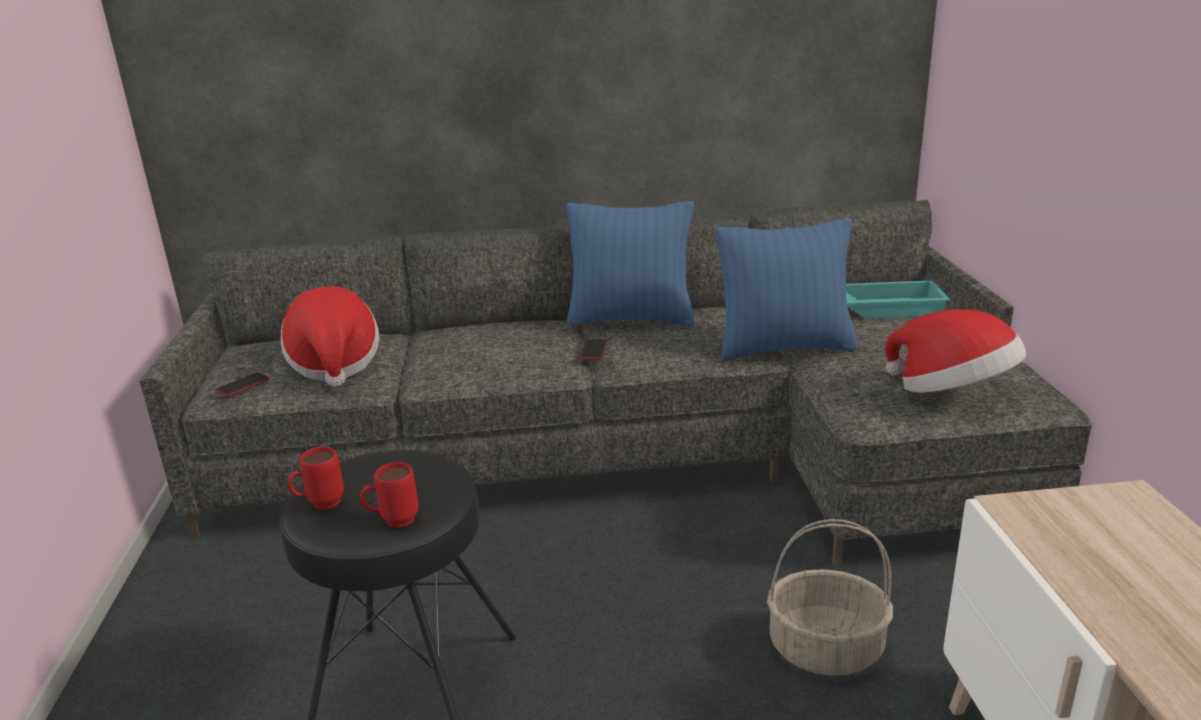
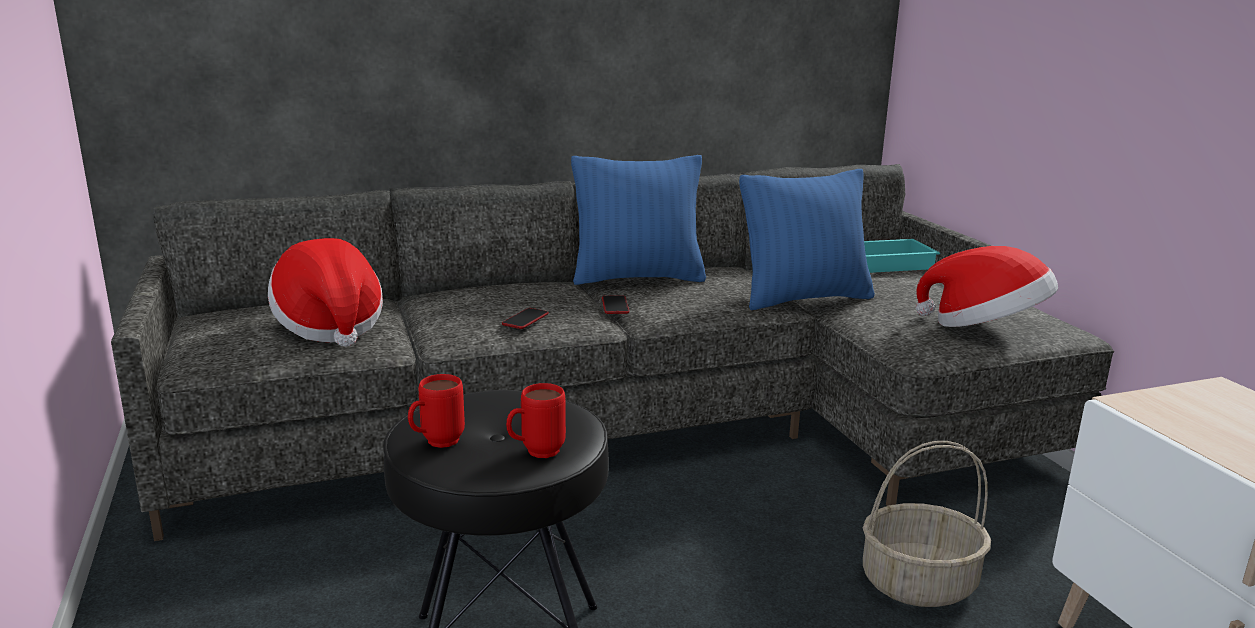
camera: 15 degrees left, 5 degrees down
phone [215,372,269,397] -> phone moved to [502,308,549,329]

